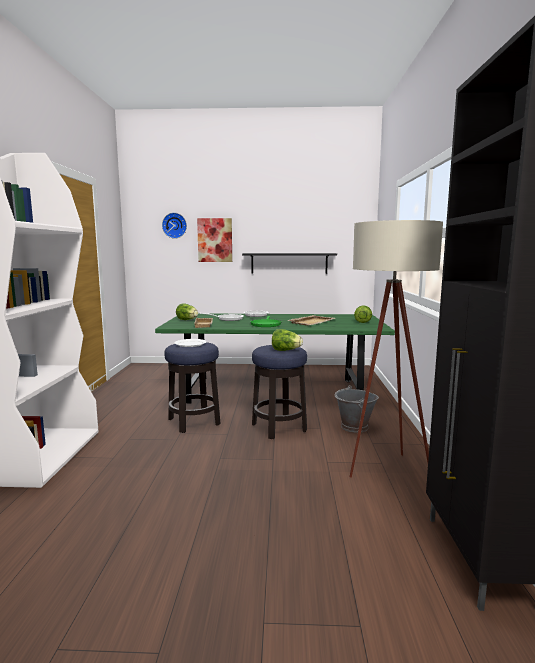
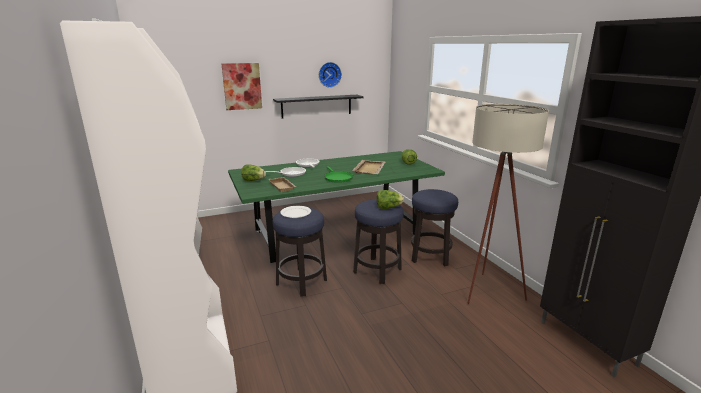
camera: 25 degrees left, 10 degrees up
wall clock [162,213,187,239] -> wall clock moved to [319,62,342,88]
grey bucket [335,385,379,433] -> stool [411,189,458,266]

